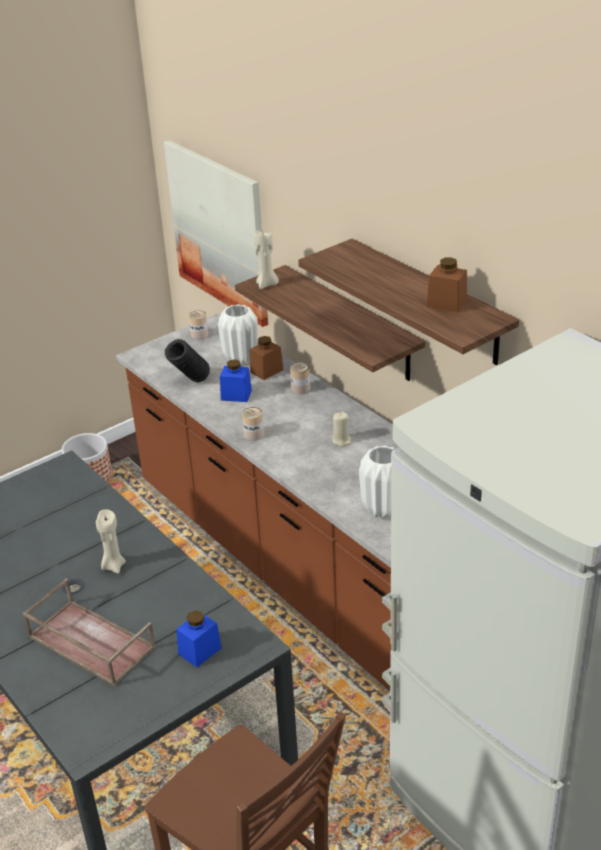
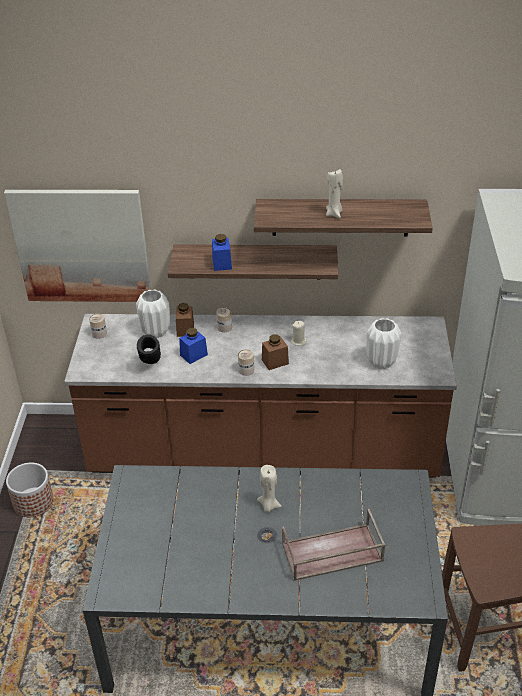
camera: 50 degrees left, 5 degrees up
blue jar [176,610,222,667] -> blue jar moved to [212,234,232,271]
beige candle [254,230,279,289] -> beige candle moved to [326,169,343,218]
brown jar [427,258,467,313] -> brown jar moved to [262,335,289,370]

